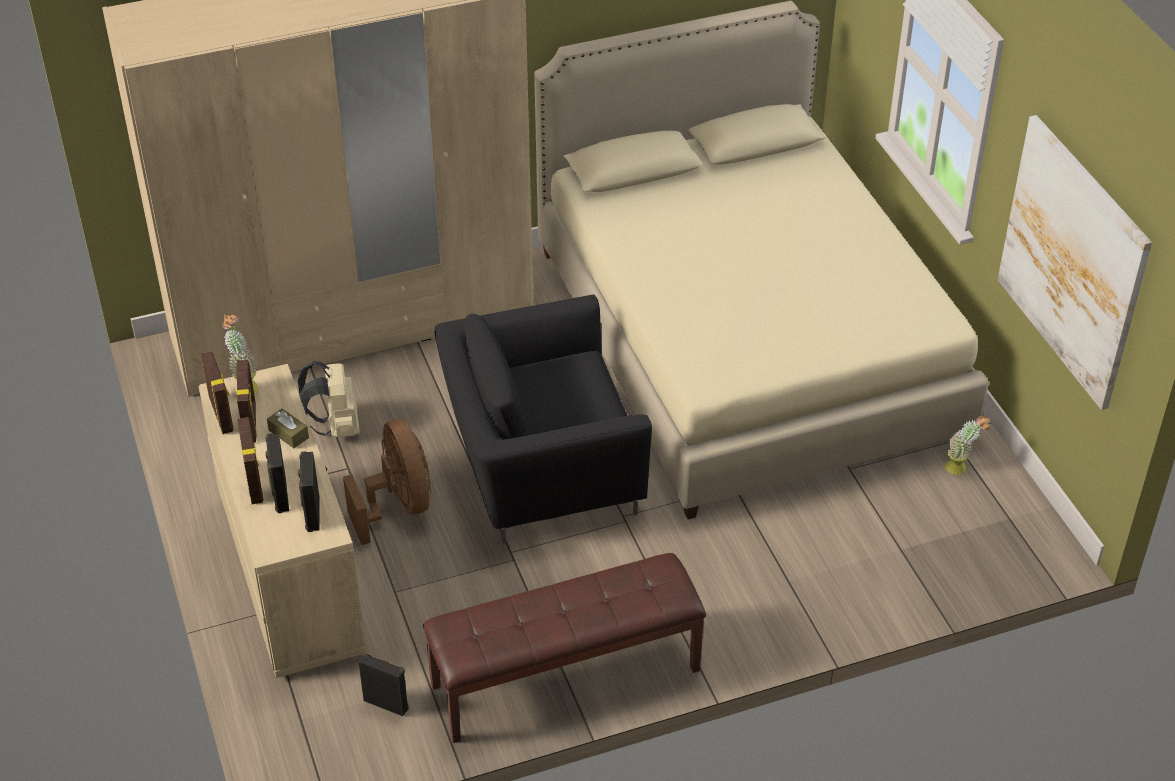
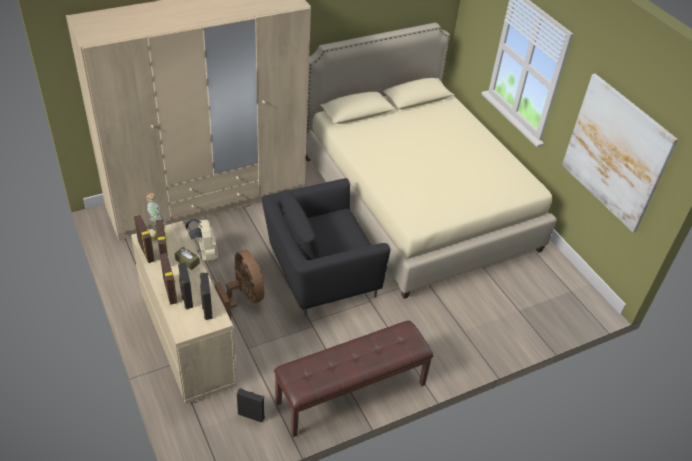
camera: 10 degrees left, 0 degrees up
potted plant [945,416,990,475] -> none

